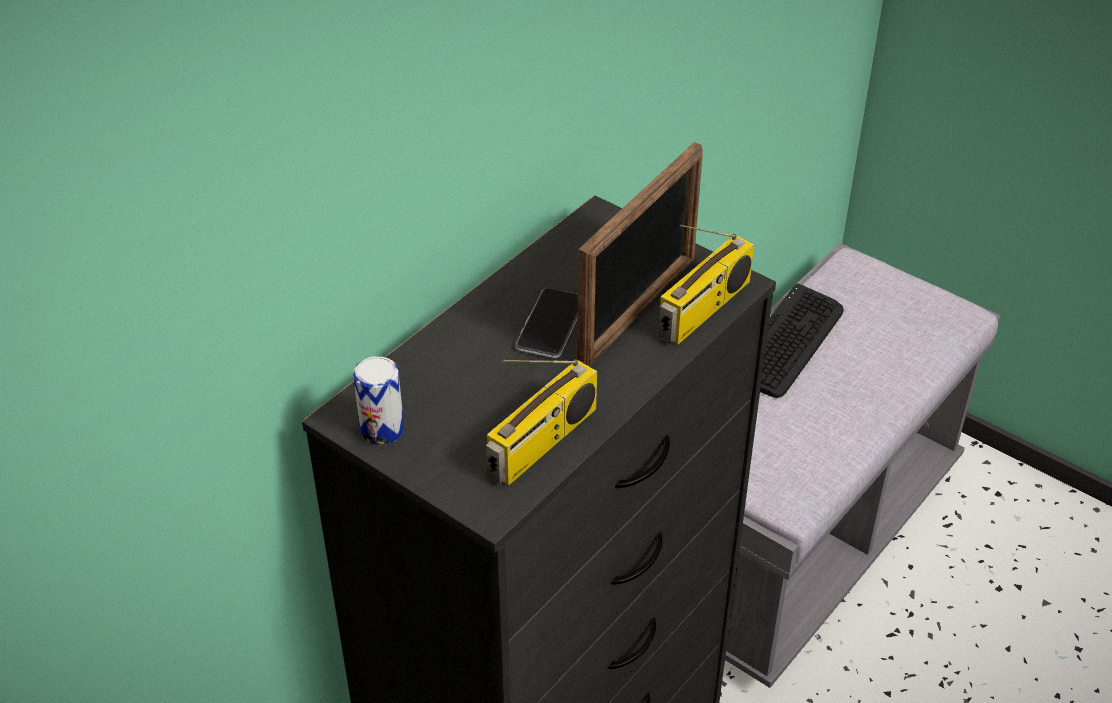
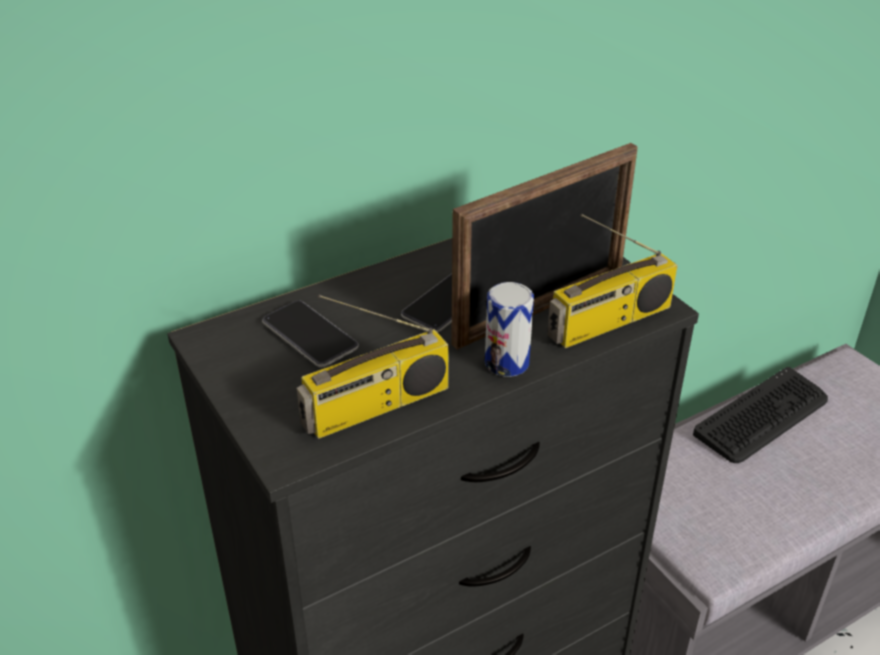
camera: 20 degrees right, 5 degrees down
can [353,356,404,445] -> can moved to [485,282,534,377]
none -> phone [262,301,359,368]

